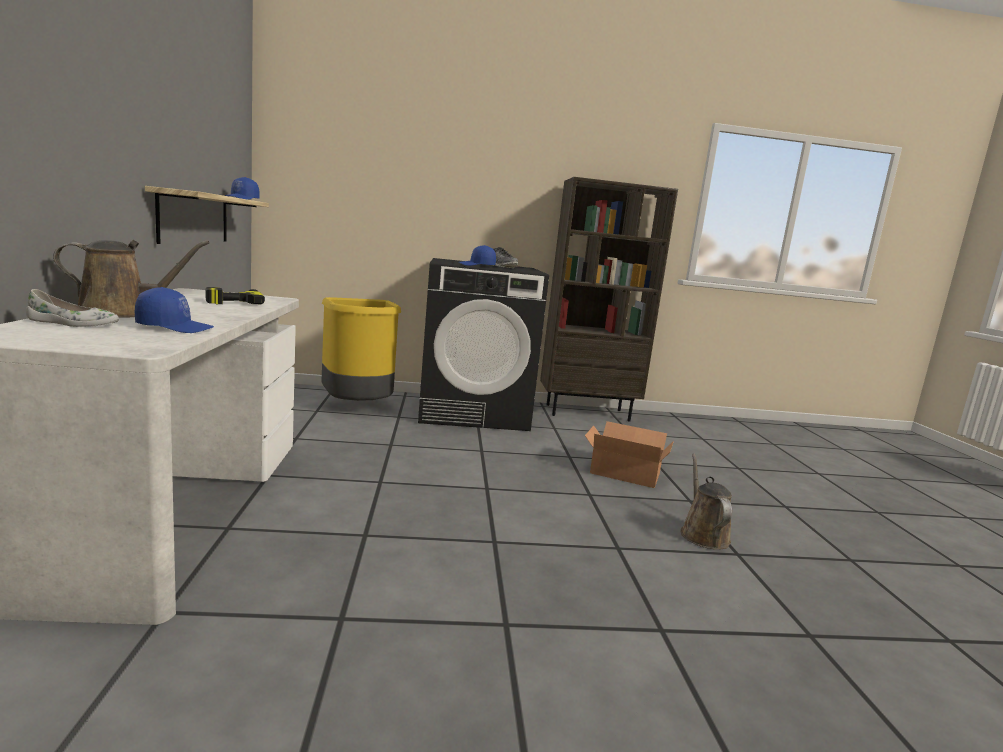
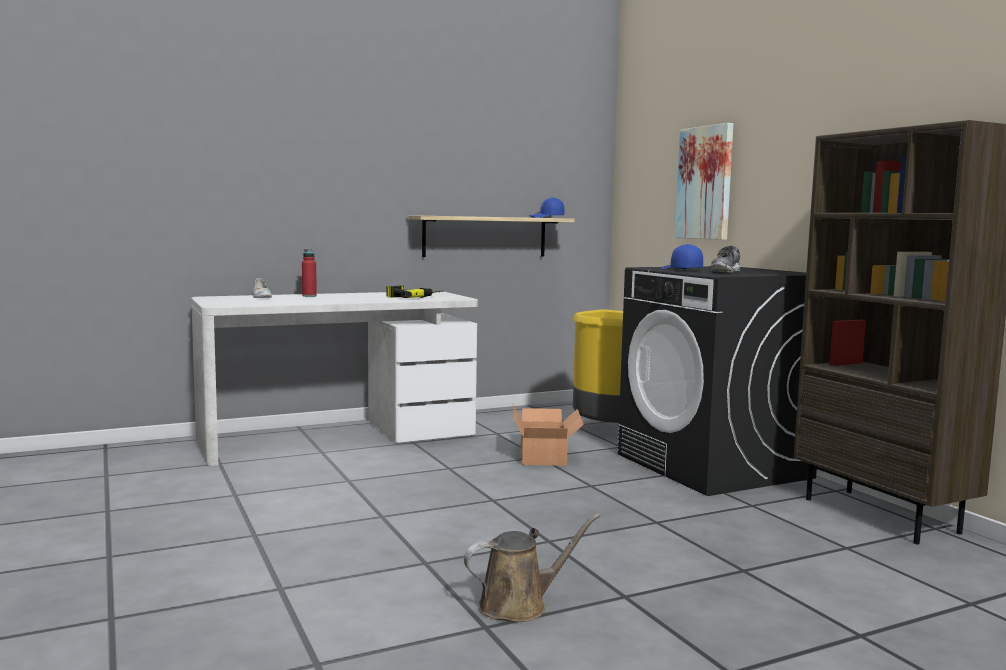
camera: 70 degrees right, 5 degrees down
brown watering can [53,240,210,318] -> red bottle [302,249,317,297]
blue cap [135,287,214,333] -> none
cardboard box [585,421,674,488] -> cardboard box moved to [513,404,584,466]
none -> picture [675,123,733,240]

